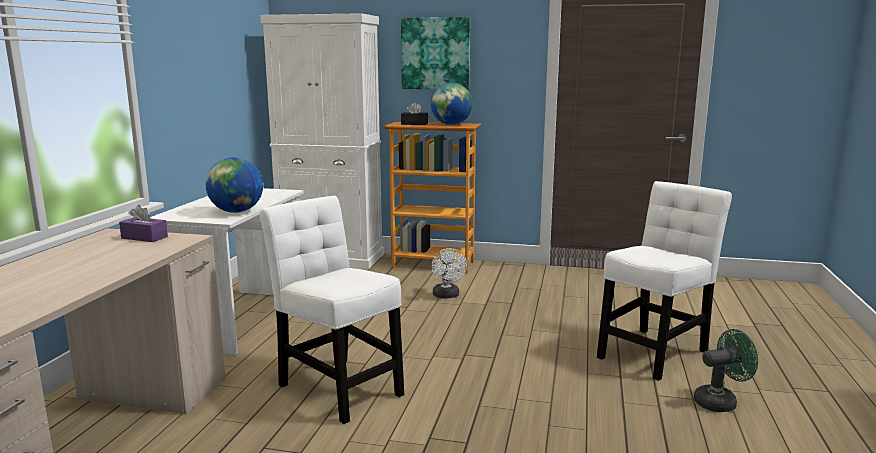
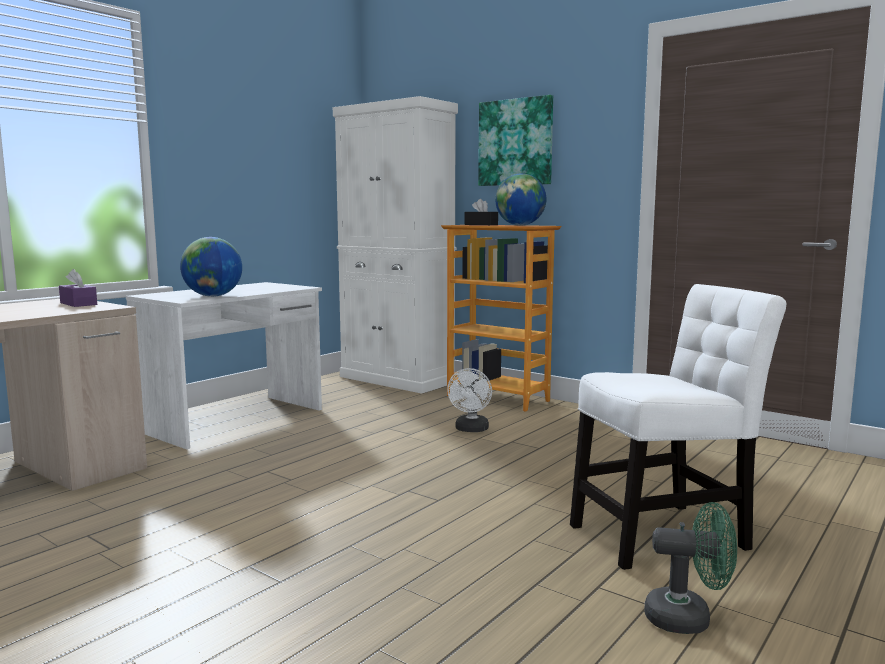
camera: 25 degrees right, 5 degrees down
white chair [260,196,404,424] -> none

